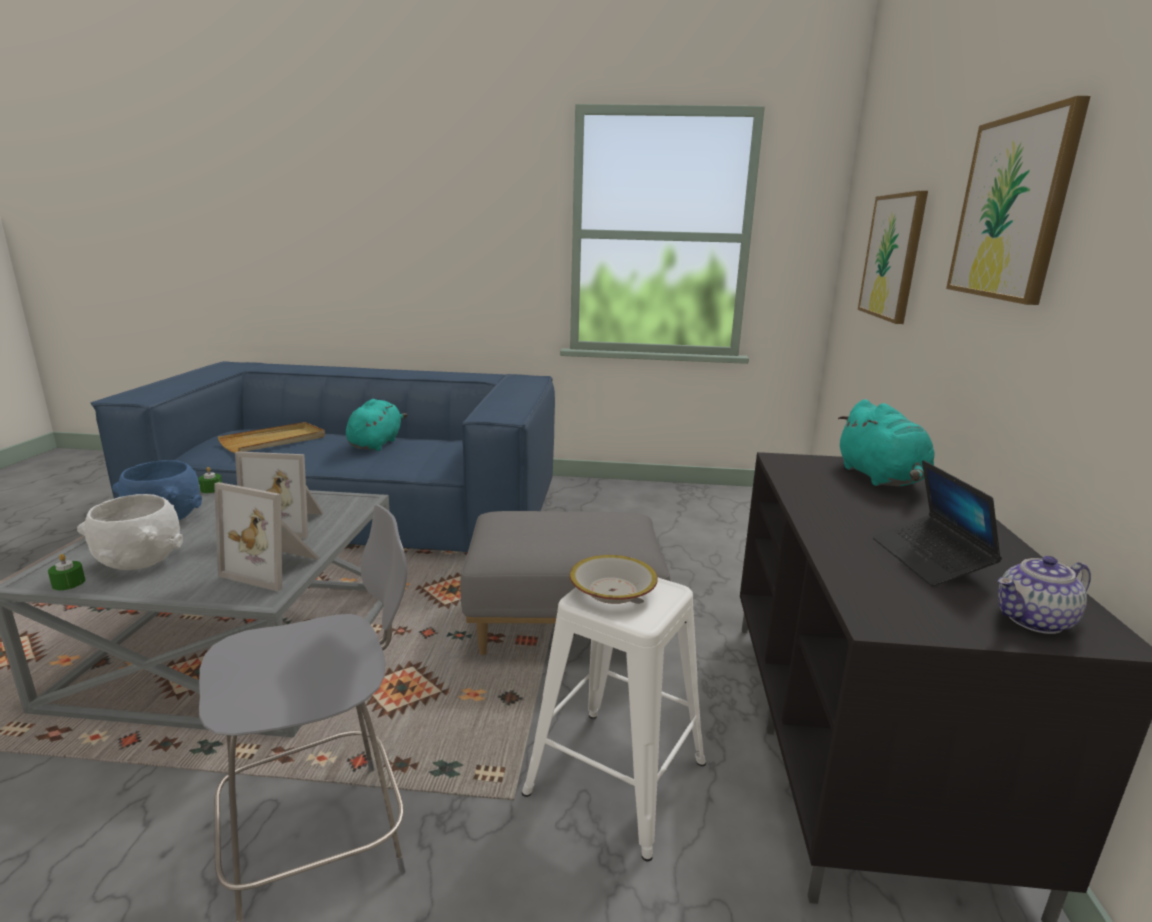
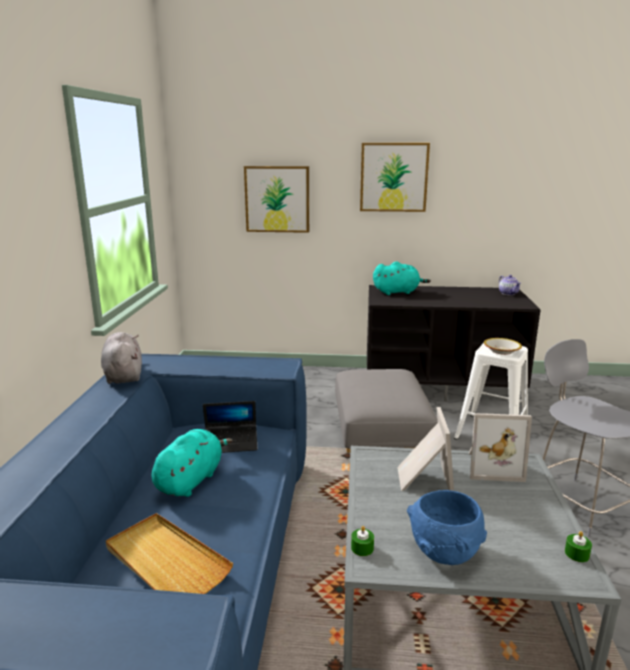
camera: 90 degrees left, 0 degrees up
white bowl [77,494,183,570] -> none
picture frame [214,482,320,591] -> picture frame turned 75 degrees clockwise [469,413,532,482]
turquoise plush toy [346,399,407,451] -> turquoise plush toy turned 105 degrees clockwise [152,429,233,497]
laptop [873,460,1002,586] -> laptop moved to [203,401,257,453]
none -> grey plush toy [101,332,142,384]

